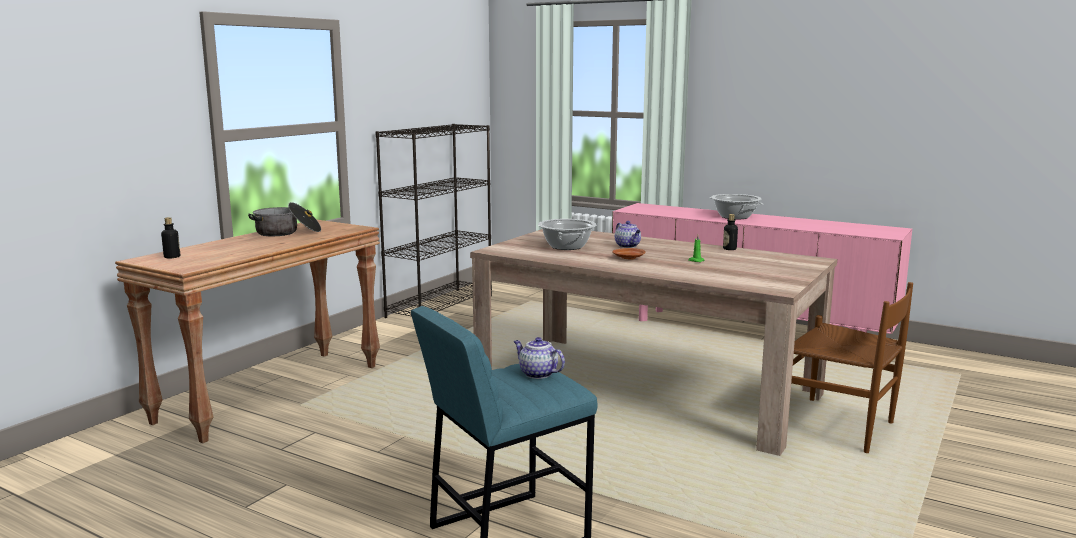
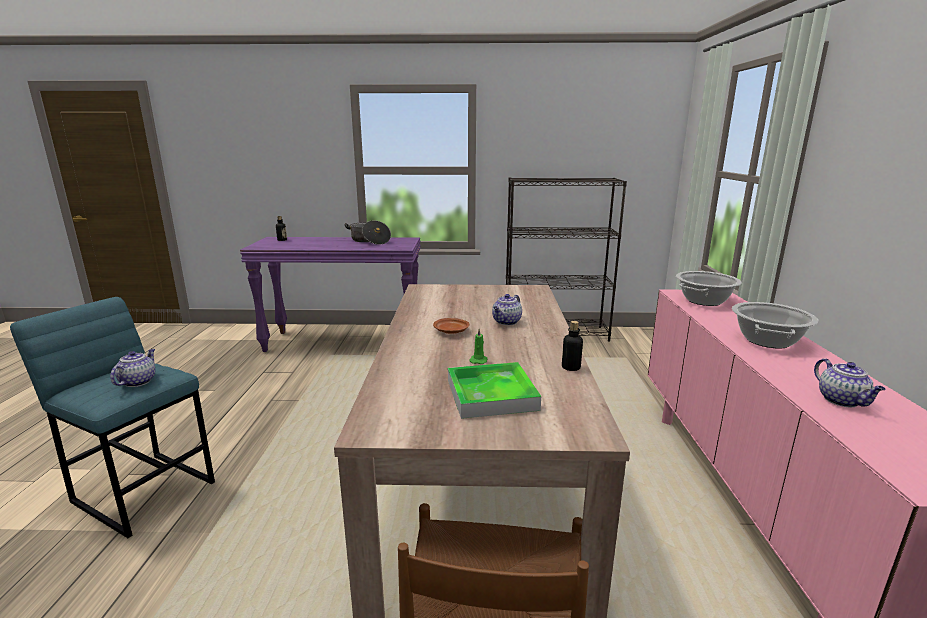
camera: 60 degrees right, 5 degrees up
brown console table [115,220,380,443] -> purple console table [240,237,421,352]
cooking pot [538,219,596,250] -> cooking pot moved to [676,271,742,306]
none -> tray [448,362,541,419]
none -> teapot [814,358,886,407]

